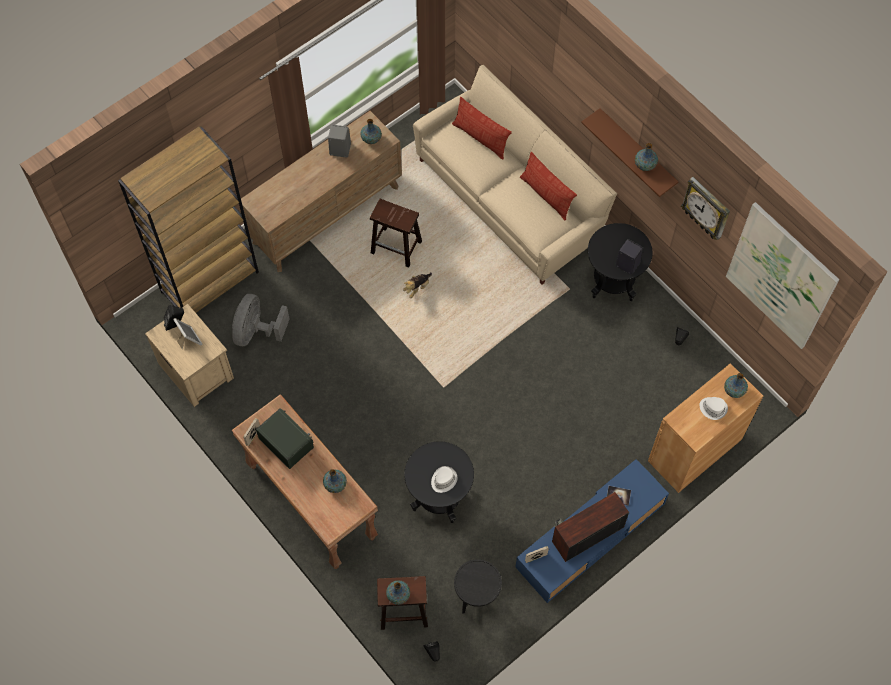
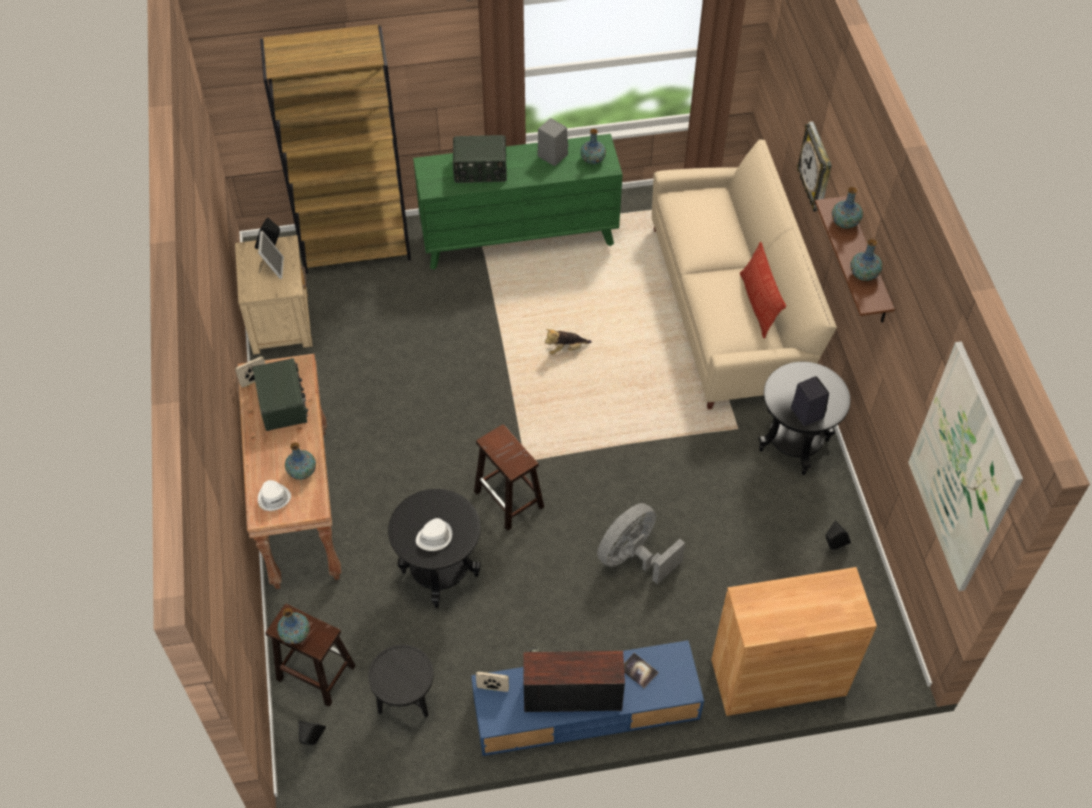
camera: 30 degrees right, 10 degrees down
grey fan [232,294,290,346] -> grey fan moved to [597,503,685,584]
brown dresser [241,111,402,272] -> green dresser [413,134,623,270]
brown stool [370,199,422,268] -> brown stool moved to [474,424,544,531]
pillow [452,97,512,160] -> none
wall clock [681,177,730,240] -> wall clock moved to [797,121,832,212]
white hat [700,397,728,420] -> white hat moved to [258,480,291,511]
vase [724,373,748,398] -> vase moved to [832,187,863,229]
none -> radio [453,135,507,183]

